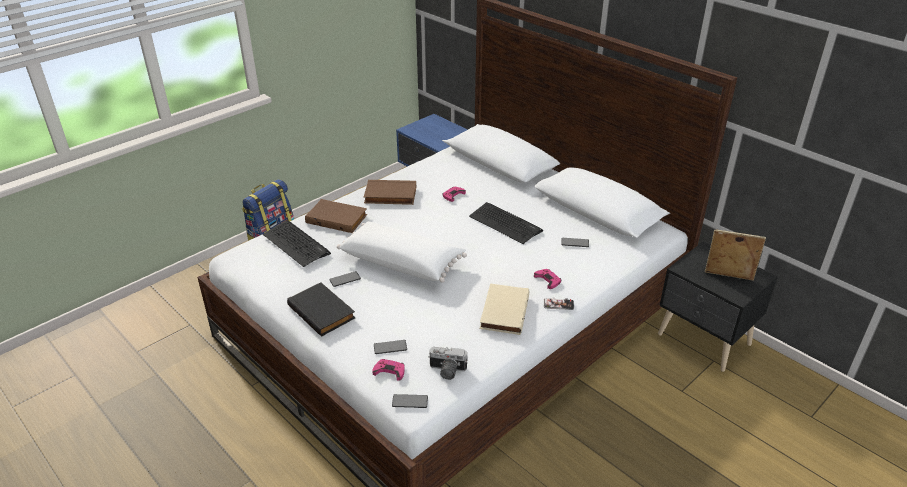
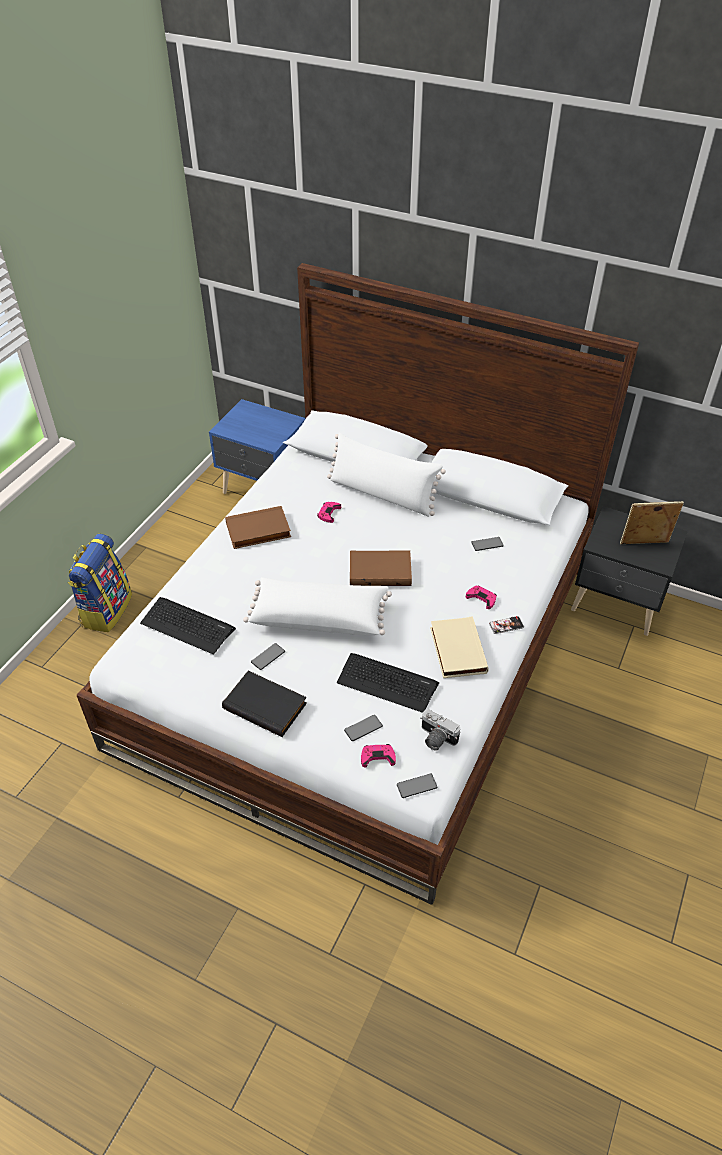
camera: 20 degrees left, 10 degrees up
brown book [305,199,367,233] -> brown book moved to [350,551,412,586]
camera [428,347,468,380] -> camera turned 45 degrees clockwise [420,710,460,751]
keyboard [469,202,543,244] -> keyboard moved to [337,653,439,713]
none -> white pillow [327,432,446,517]

